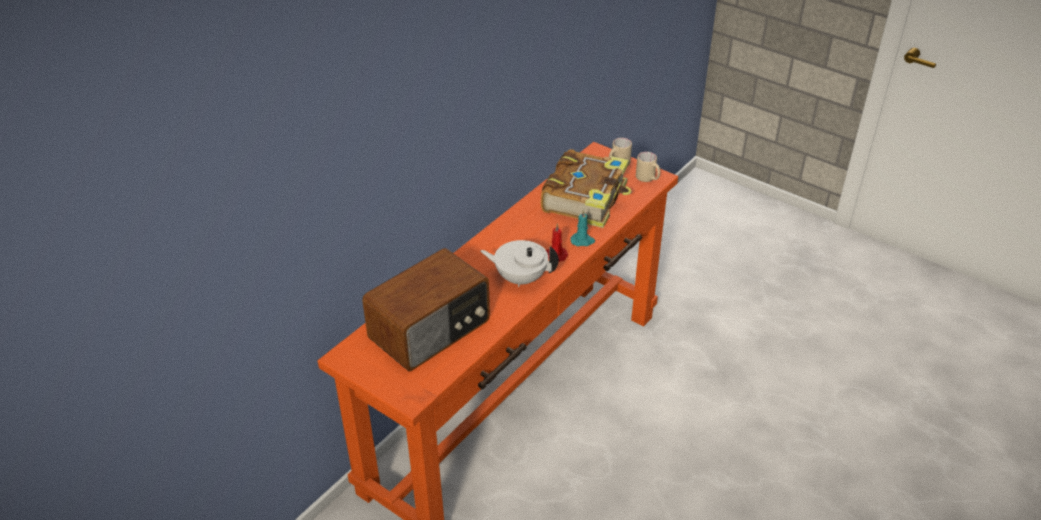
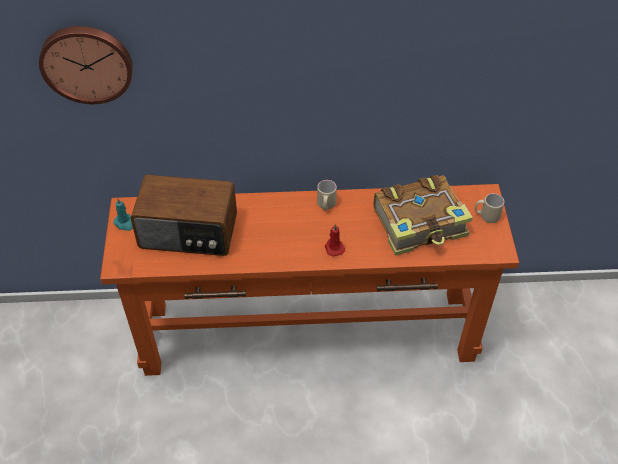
camera: 50 degrees right, 10 degrees up
white teapot [480,240,559,287] -> none
turquoise candle [571,209,595,246] -> turquoise candle moved to [113,198,133,231]
beige mug [636,152,660,182] -> beige mug moved to [317,180,337,211]
none -> wall clock [39,26,133,104]

